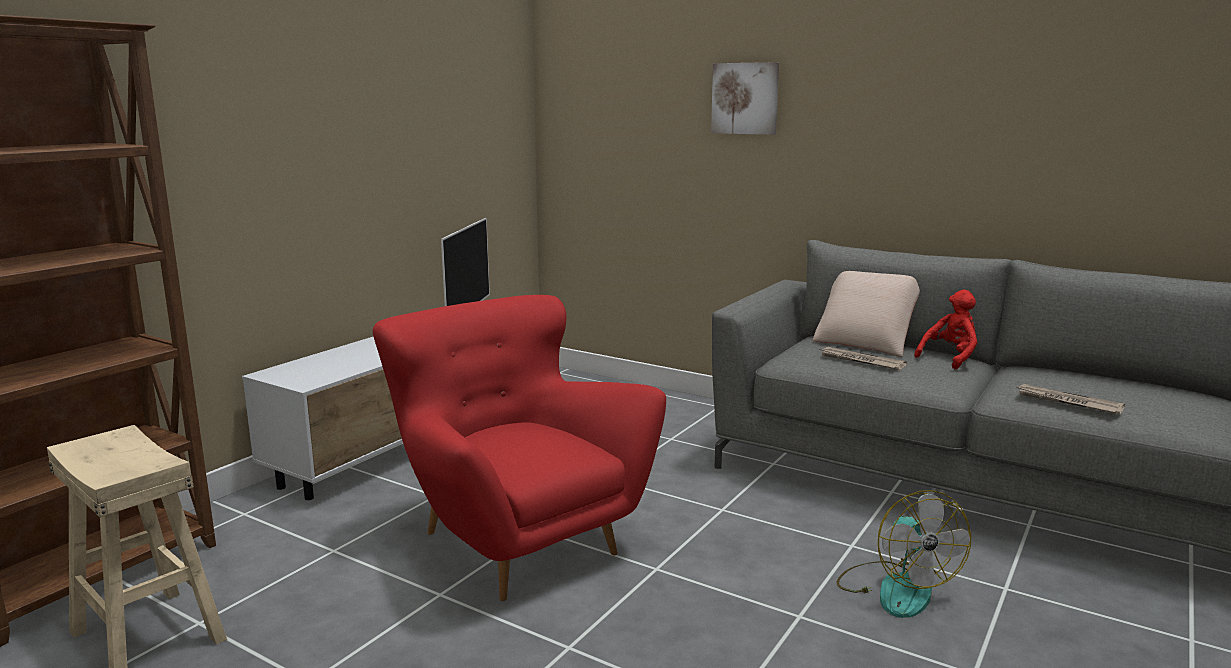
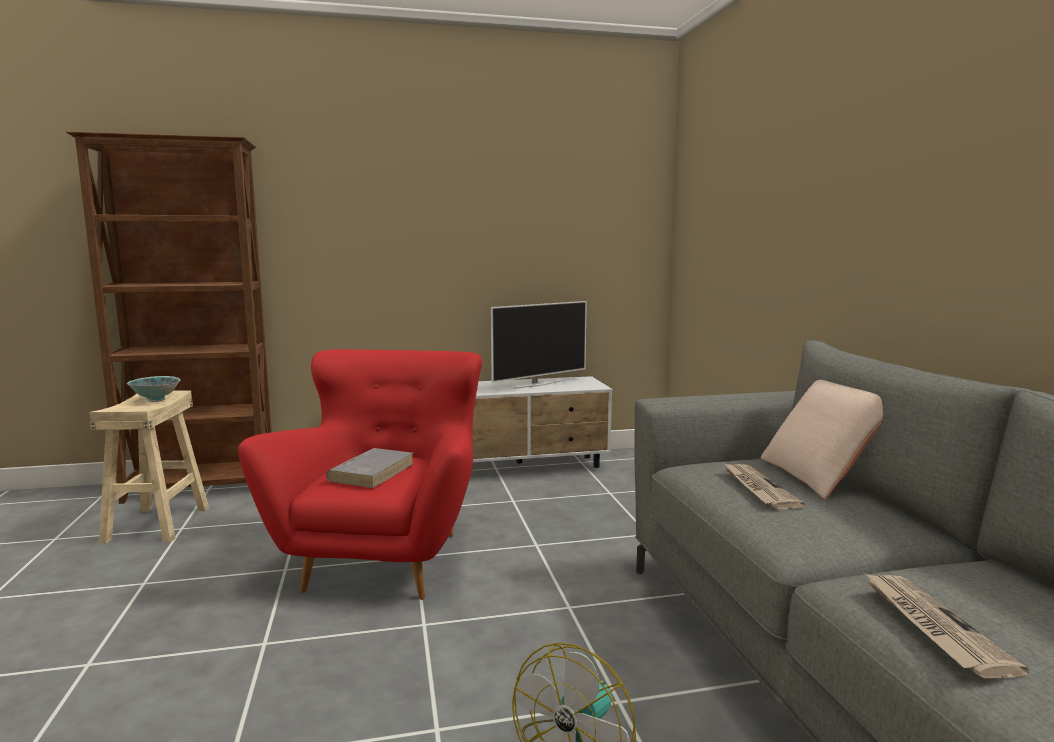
camera: 45 degrees right, 5 degrees down
picture [711,62,779,135] -> none
red plush toy [914,290,977,369] -> none
none -> bowl [127,376,180,402]
none -> grey book [326,448,414,488]

